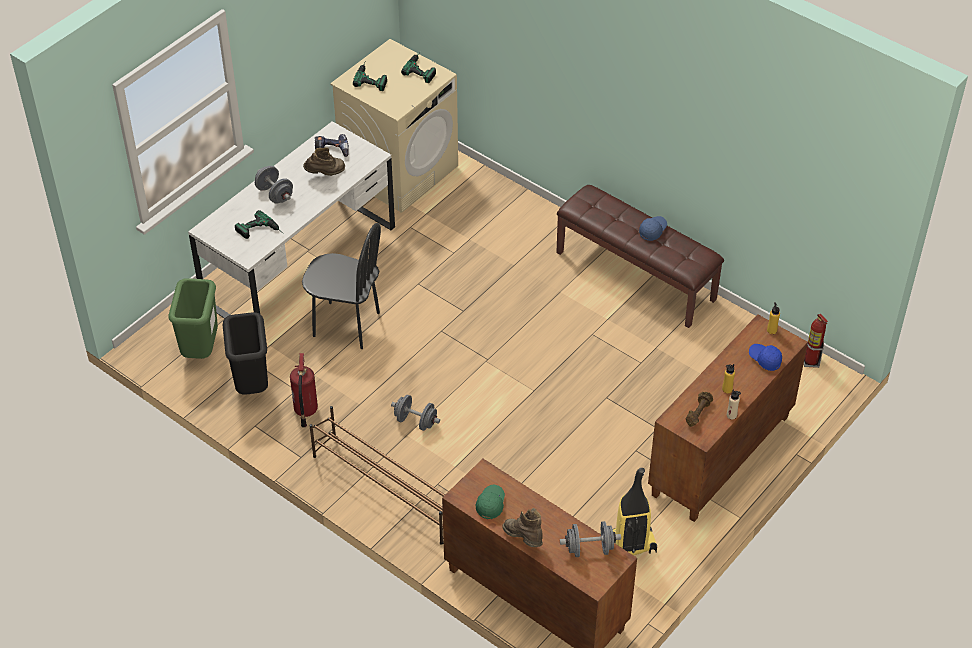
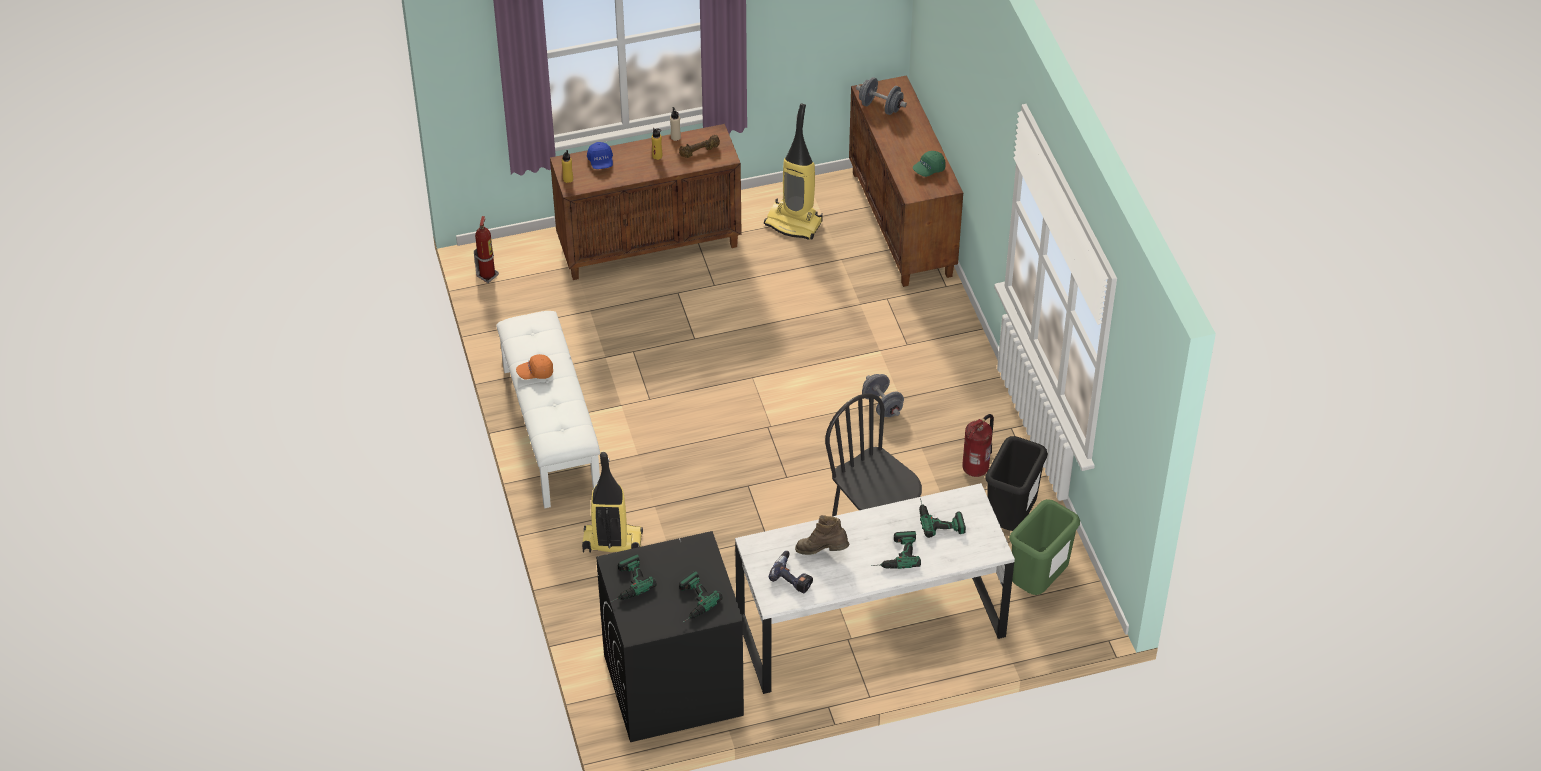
camera: 145 degrees left, 0 degrees up
grey dumbbell [255,166,293,203] -> power drill [871,531,921,569]
brown shoe rack [309,406,445,545] -> none
beige washing machine [330,39,458,213] -> black washing machine [596,531,744,742]
brown boot [502,508,543,547] -> none
brown bench [557,185,724,328] -> white bench [496,311,600,508]
blue cap [639,216,667,241] -> orange cap [516,354,553,379]
none -> vacuum cleaner [582,452,643,553]

